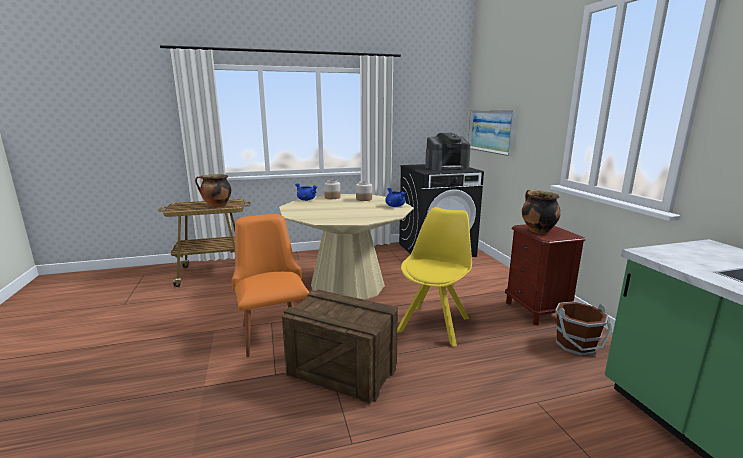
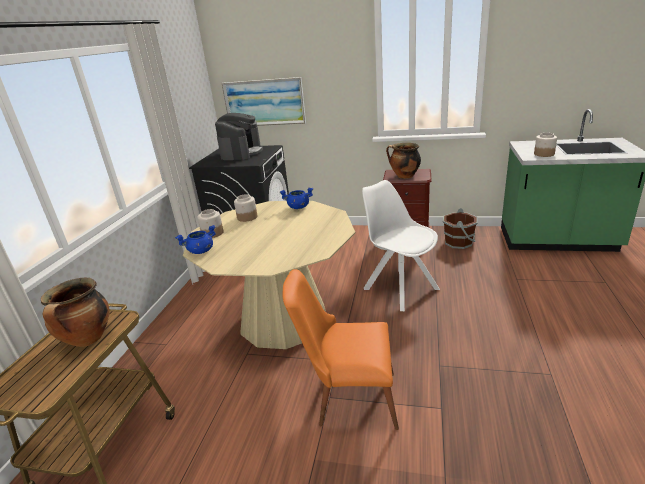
camera: 60 degrees left, 10 degrees up
crate [281,289,398,404] -> none
yellow chair [397,207,472,347] -> white chair [362,180,440,311]
none -> jar [534,133,557,157]

